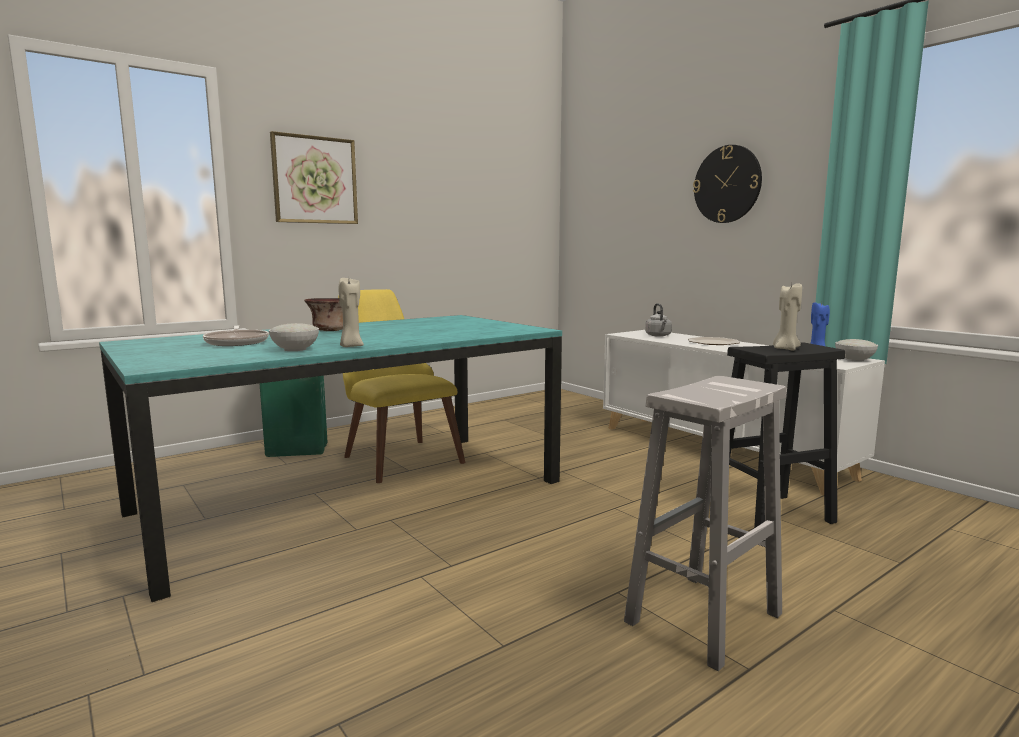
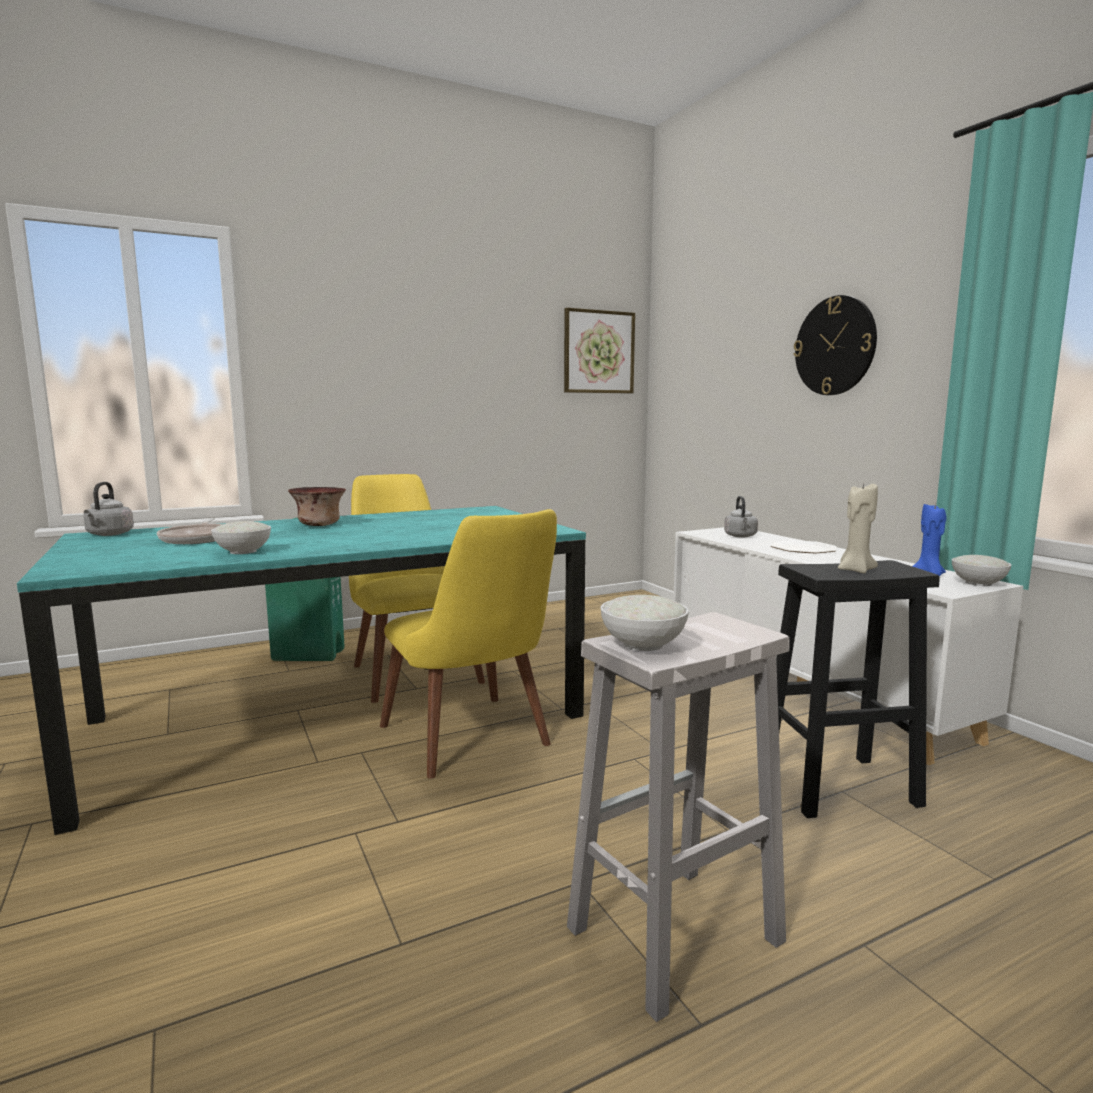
camera: 10 degrees right, 0 degrees up
picture [270,131,358,224] -> picture moved to [564,308,635,393]
beige candle [338,278,364,347] -> none
none -> grey kettle [83,482,134,536]
none -> yellow chair [380,509,557,779]
none -> white bowl [601,595,689,651]

